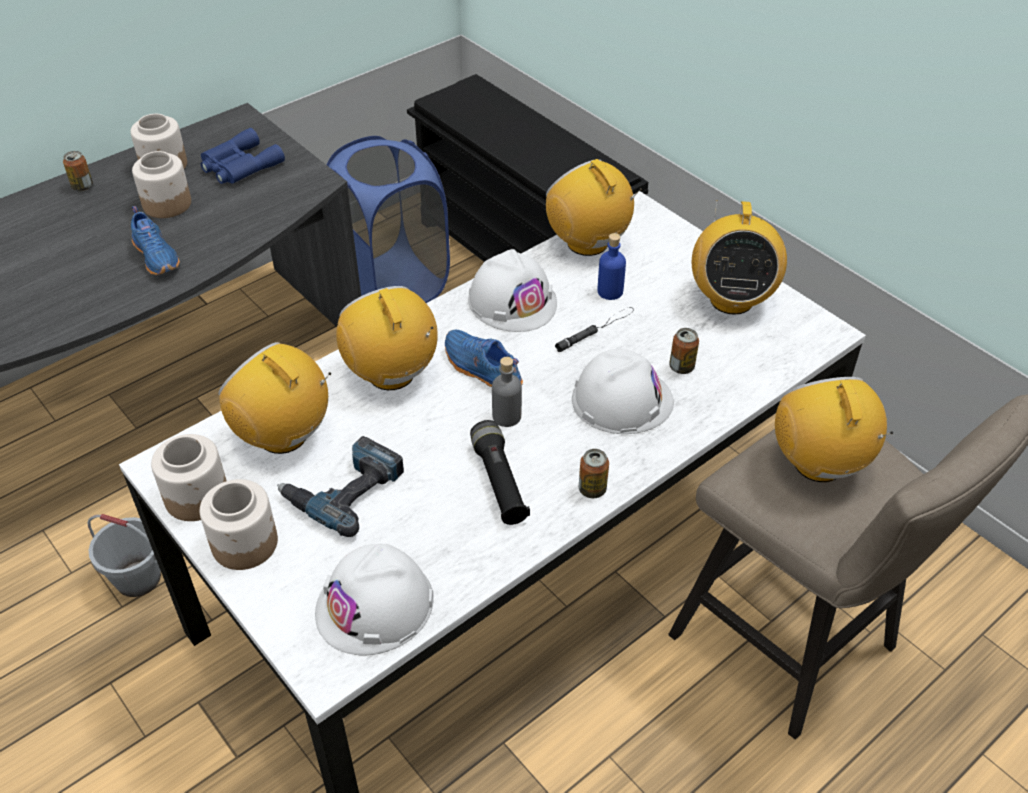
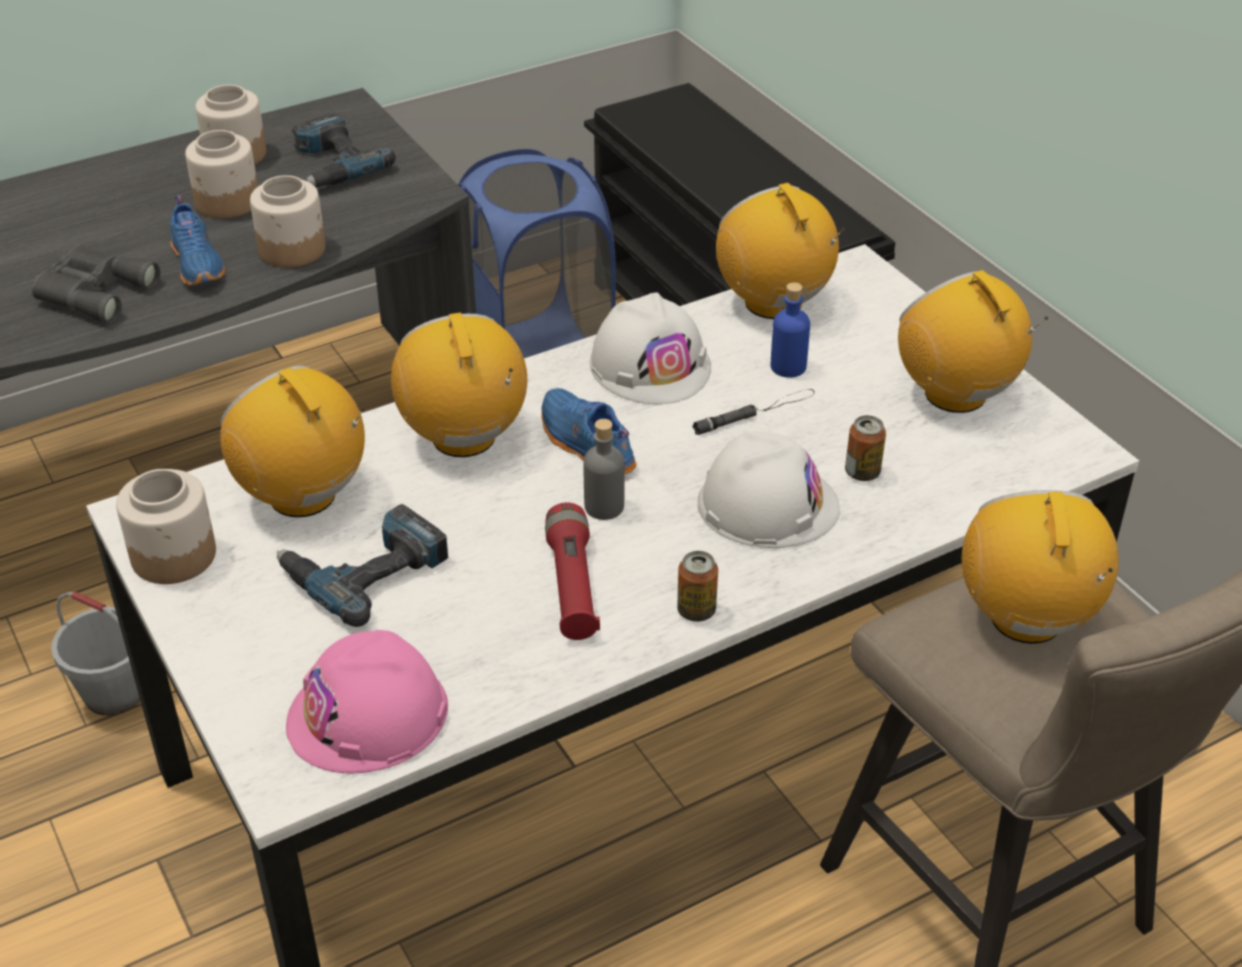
camera: 10 degrees right, 5 degrees down
can [63,151,93,191] -> none
jar [200,479,278,570] -> jar moved to [250,175,325,268]
blue binoculars [201,128,285,184] -> power drill [292,113,396,187]
white hard hat [315,544,434,655] -> pink hard hat [286,630,448,774]
black flashlight [470,420,530,525] -> red flashlight [545,503,600,640]
radio [692,200,787,315] -> radio turned 135 degrees clockwise [898,270,1048,413]
none -> grey binoculars [32,246,161,323]

